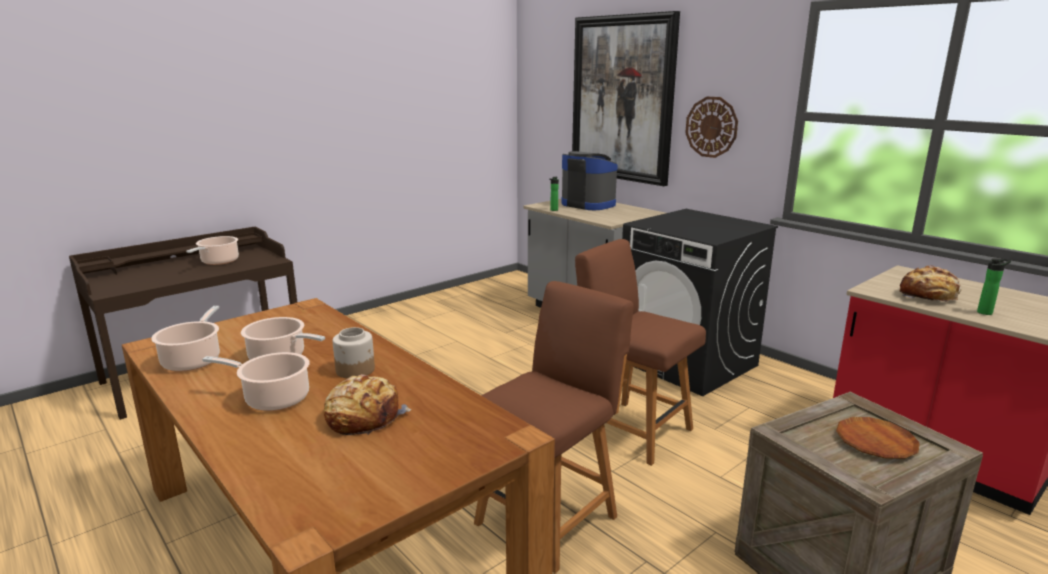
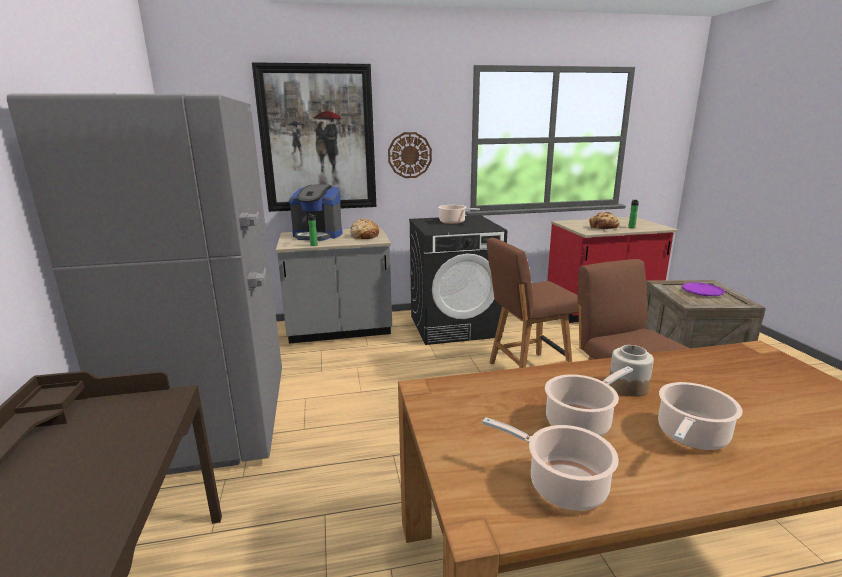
camera: 60 degrees left, 0 degrees up
cooking pot [186,236,239,265] -> cooking pot moved to [438,205,480,224]
bread [324,374,411,435] -> bread moved to [350,219,379,239]
coffee machine [561,151,618,210] -> coffee machine turned 150 degrees counterclockwise [289,184,342,241]
brown plate [836,417,920,459] -> purple plate [682,283,725,296]
none -> grey fridge [7,94,282,475]

